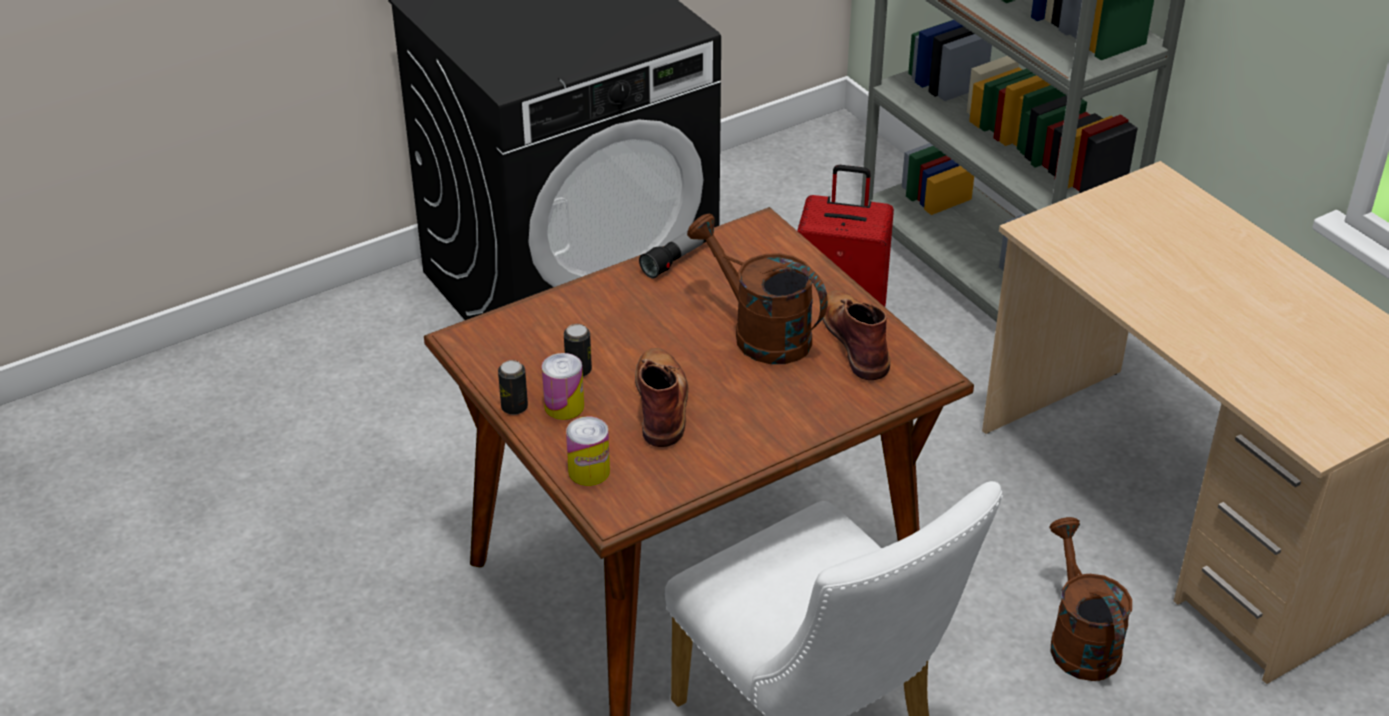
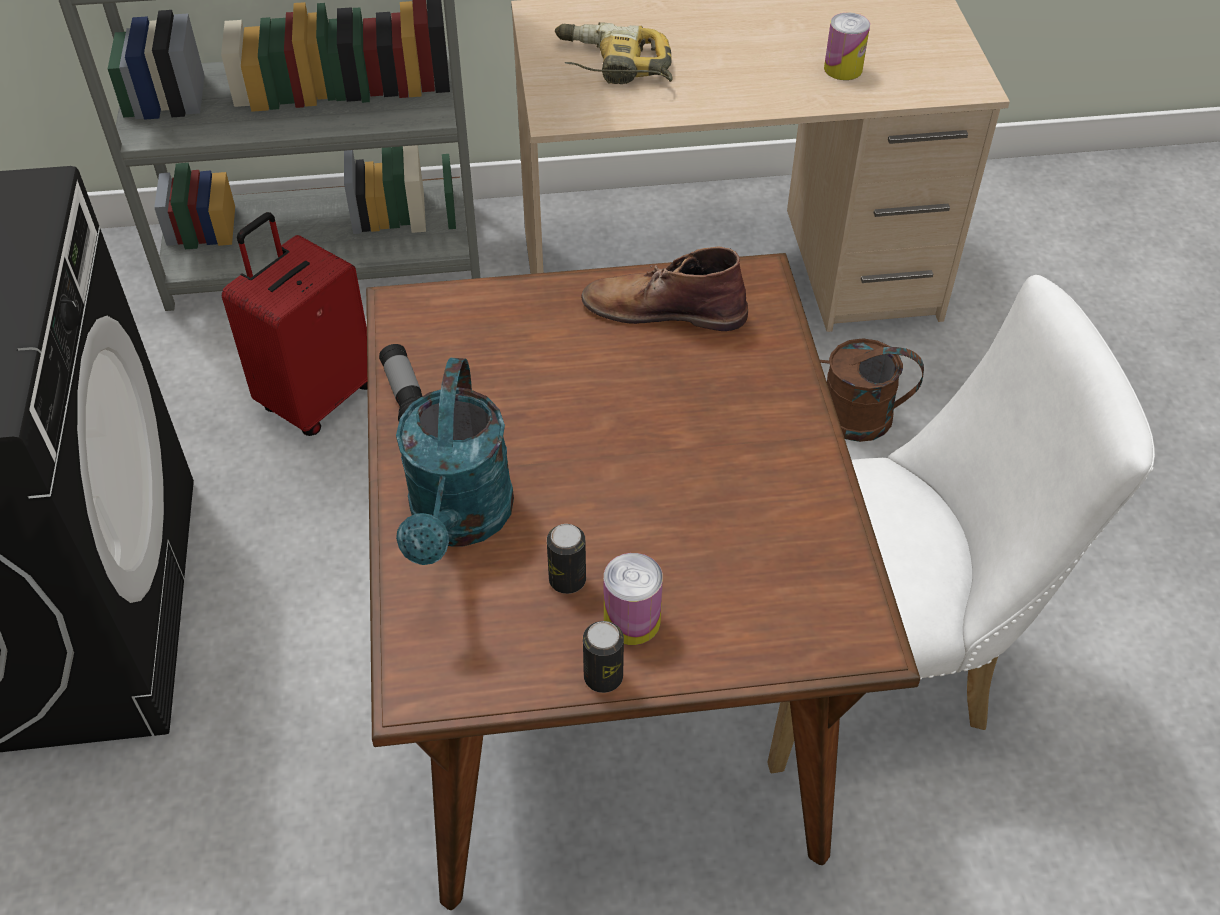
camera: 65 degrees left, 10 degrees up
can [566,417,610,486] -> can moved to [824,12,870,80]
brown boot [635,348,688,447] -> none
brown watering can [687,214,828,364] -> none
none -> turquoise watering can [396,358,514,565]
none -> power drill [555,22,672,84]

